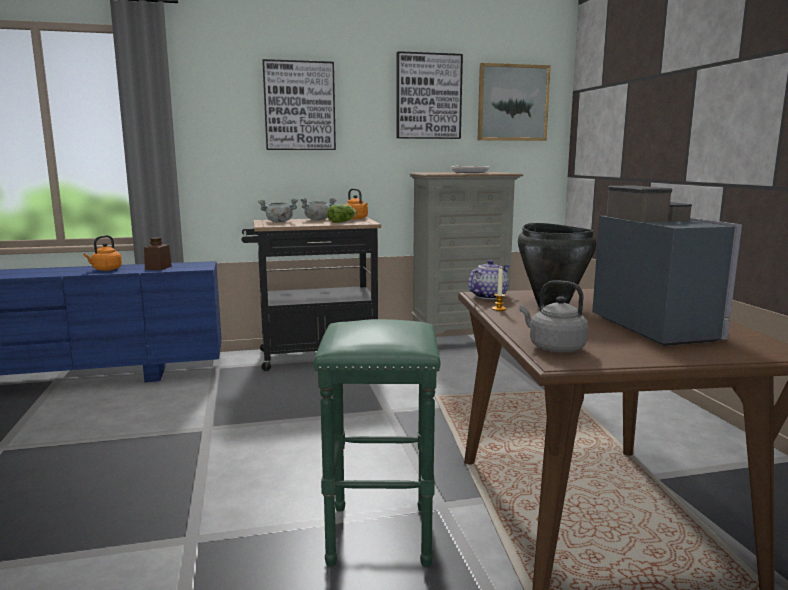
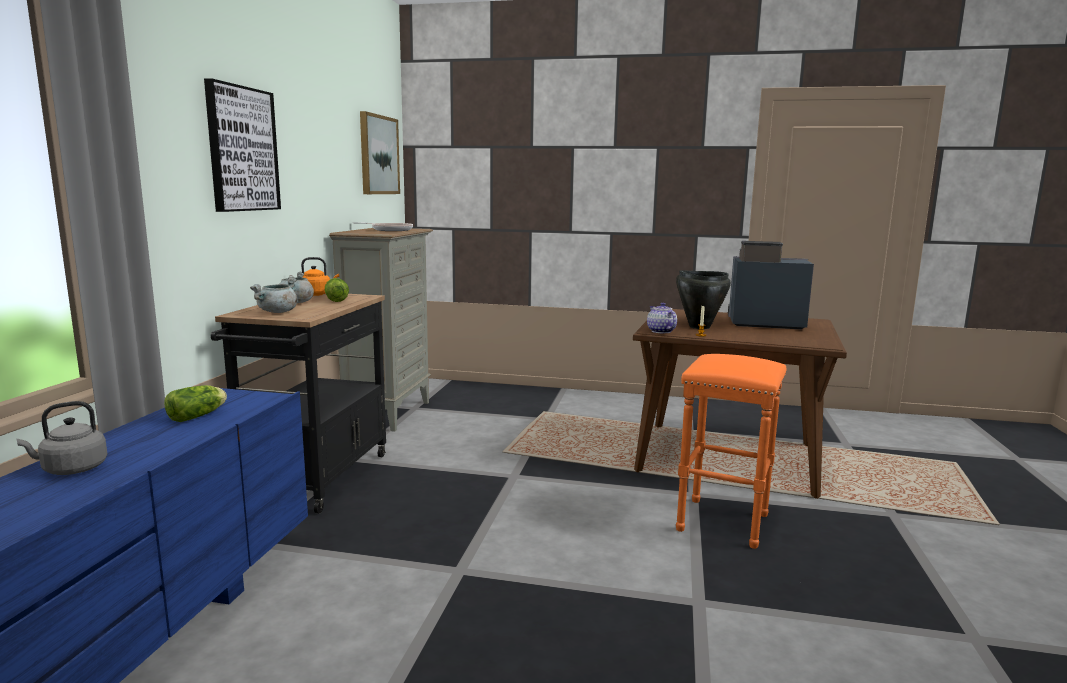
camera: 65 degrees left, 0 degrees up
orange kettle [83,235,122,271] -> none
brown jar [144,237,172,270] -> lettuce [164,385,227,422]
green stool [314,319,441,567] -> orange stool [676,354,786,549]
picture [397,51,463,139] -> none
grey kettle [520,280,588,353] -> grey kettle moved to [16,401,107,475]

